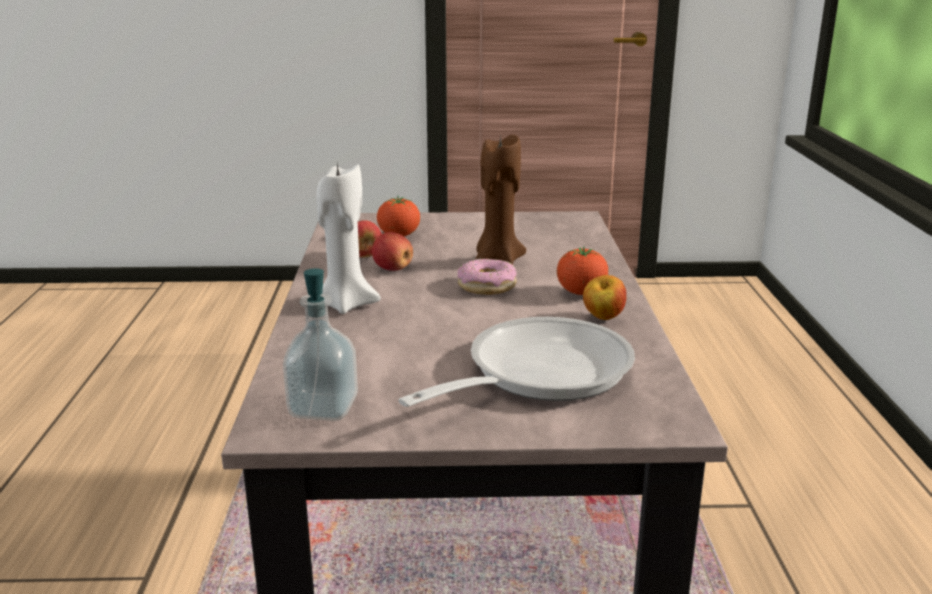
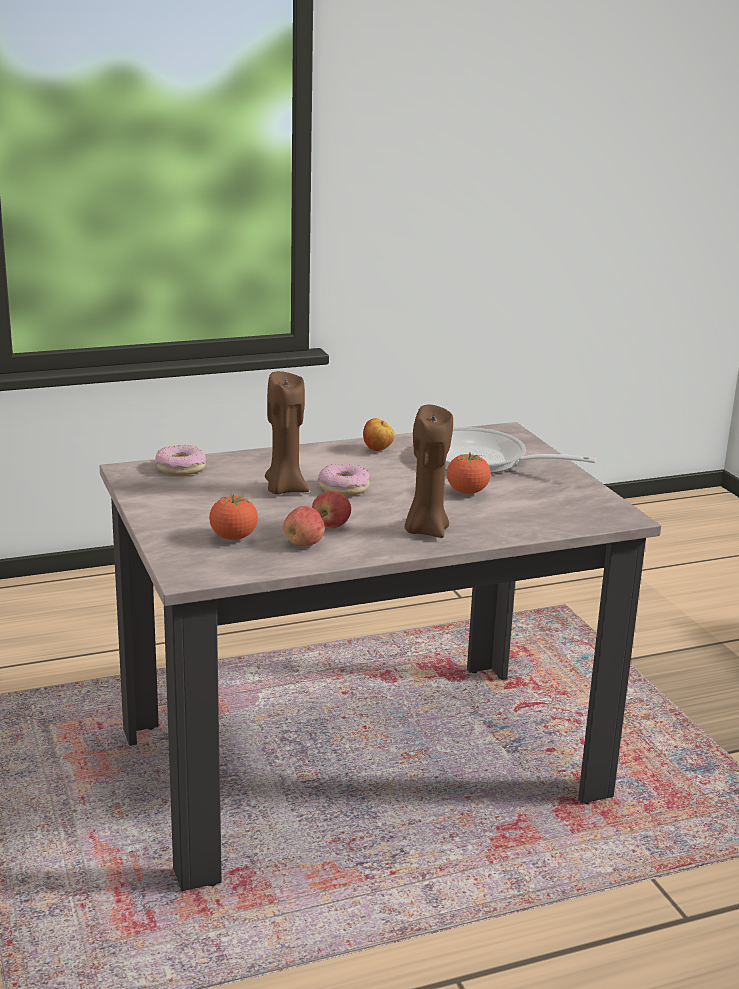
camera: 110 degrees left, 0 degrees up
soap dispenser [283,268,358,421] -> none
white candle [316,163,381,314] -> brown candle [404,405,453,538]
tomato [557,246,609,295] -> tomato moved to [447,453,491,494]
none -> donut [156,445,206,475]

